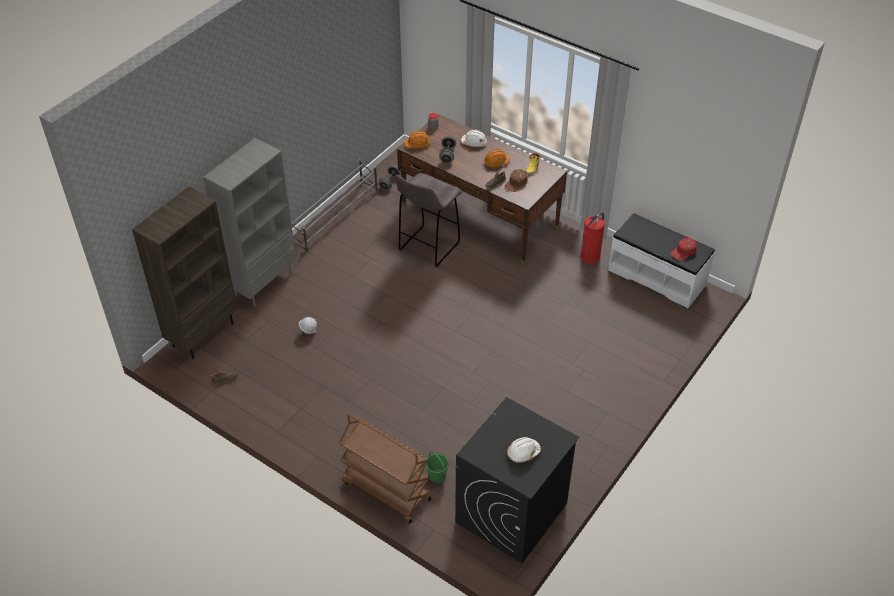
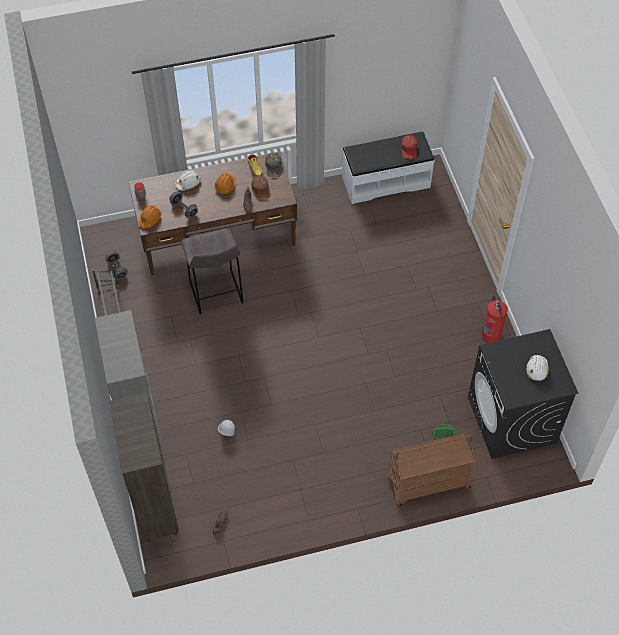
camera: 50 degrees left, 10 degrees up
fire extinguisher [580,212,605,264] -> fire extinguisher moved to [481,295,508,343]
none -> green cap [265,152,282,177]

